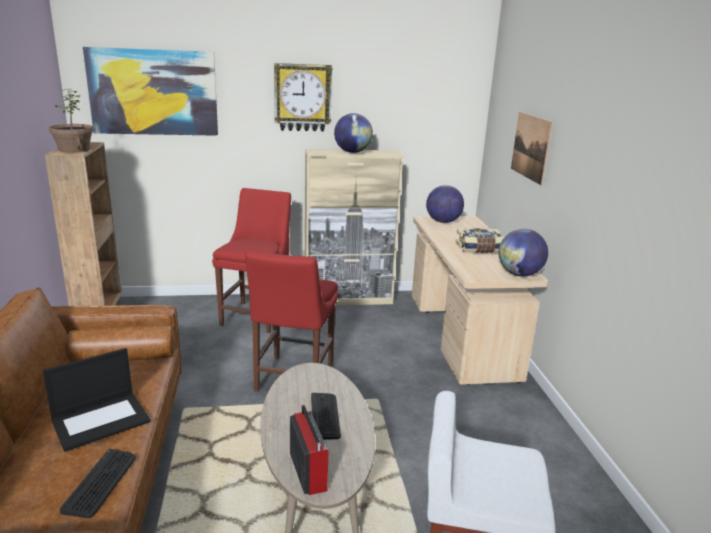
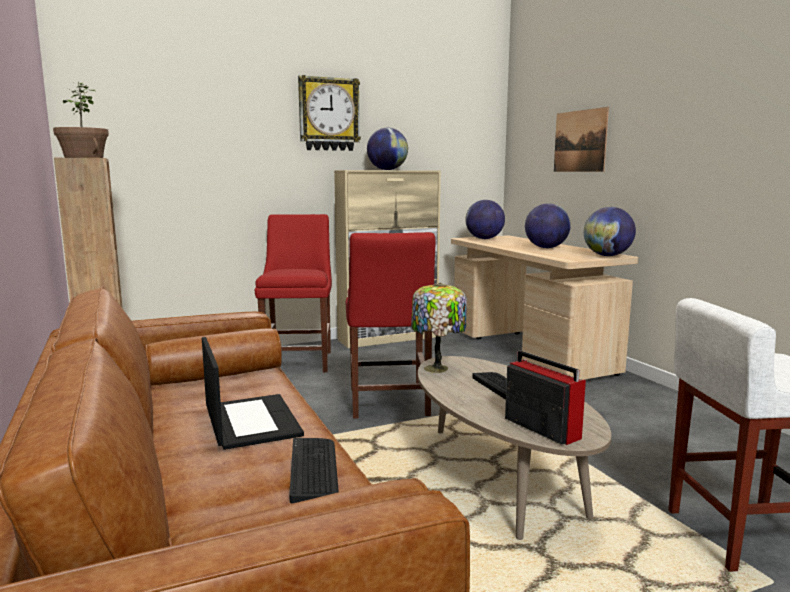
camera: 15 degrees left, 10 degrees down
laptop [43,348,150,452] -> laptop turned 60 degrees counterclockwise [202,337,304,450]
picture [83,47,218,136] -> none
book [456,228,505,253] -> globe [525,203,571,248]
none -> table lamp [411,283,467,373]

